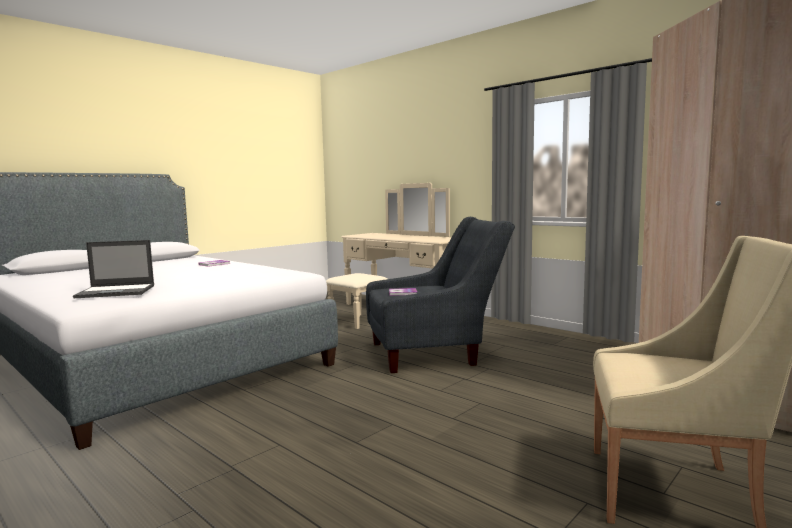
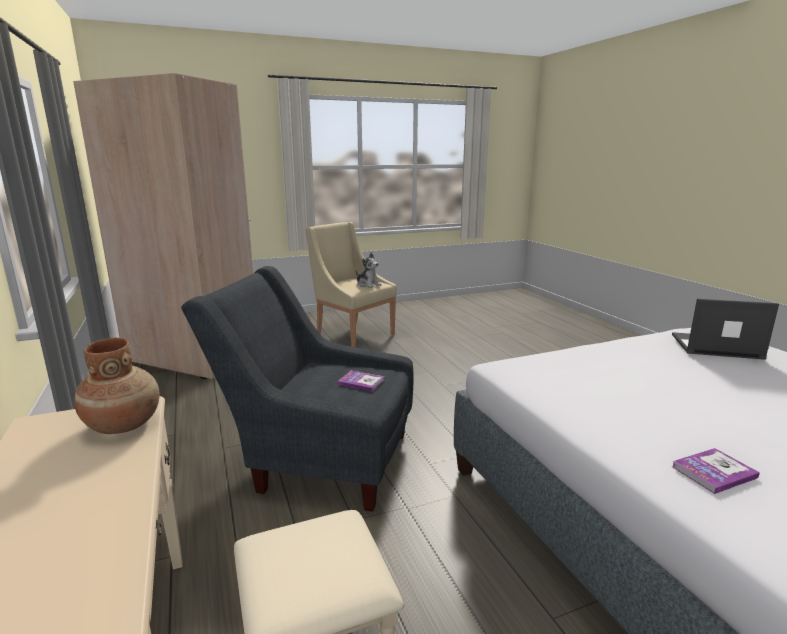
camera: 155 degrees left, 10 degrees up
none -> brown vase [74,338,160,434]
none -> plush toy [356,252,381,288]

